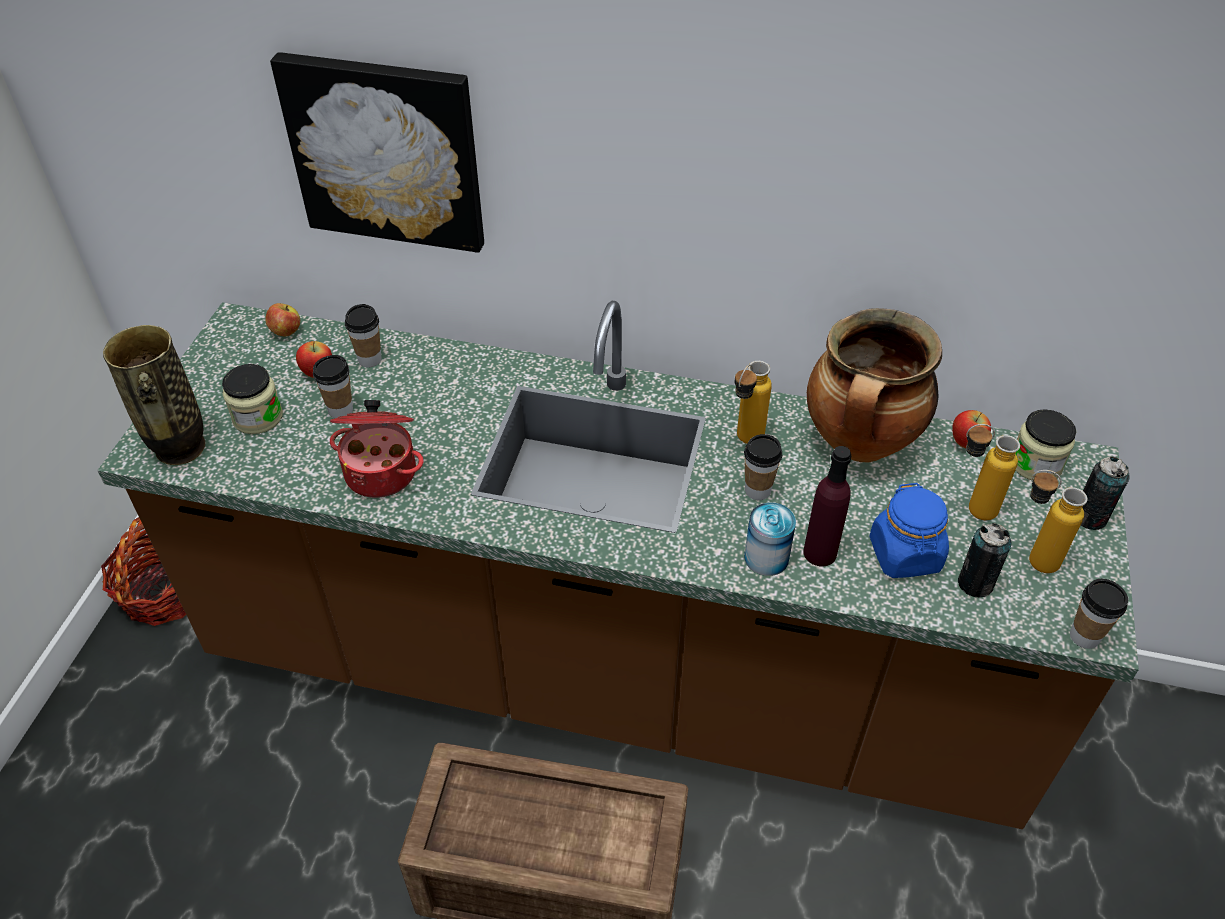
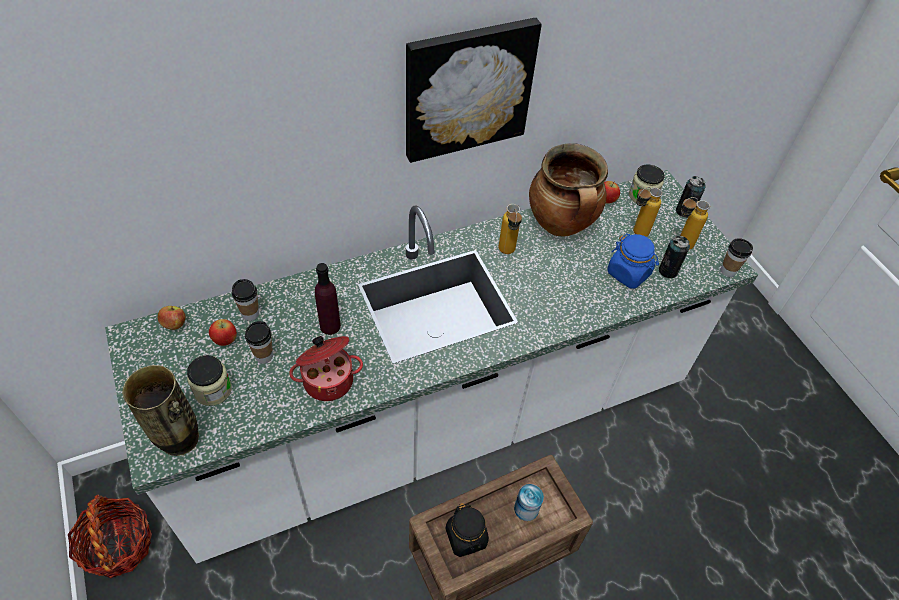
camera: 40 degrees left, 5 degrees up
brown counter [97,301,1139,829] -> white counter [105,170,758,563]
picture [270,52,484,253] -> picture moved to [406,18,542,163]
cup [744,434,782,500] -> none
can [744,502,796,576] -> can moved to [514,484,544,521]
purple bottle [803,446,851,566] -> purple bottle moved to [315,263,341,335]
none -> black jar [446,503,489,557]

